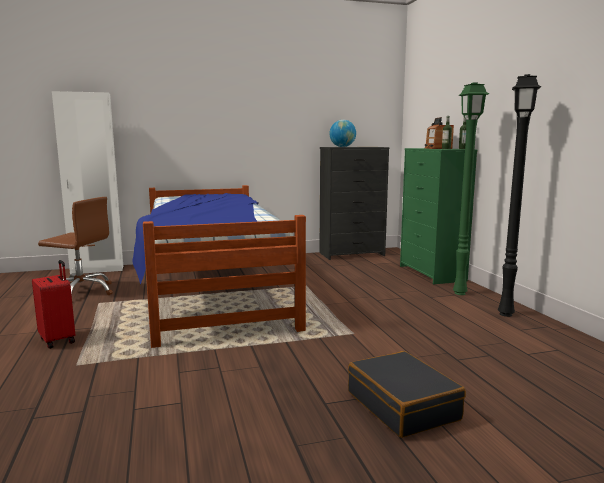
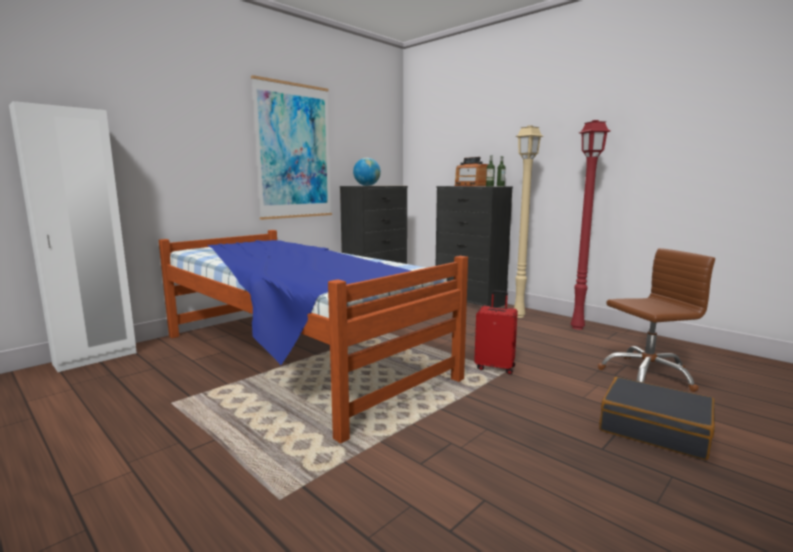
camera: 30 degrees left, 0 degrees up
red suitcase [32,260,75,349] -> red suitcase moved to [474,290,518,375]
brown office chair [38,197,113,295] -> brown office chair moved to [598,248,715,392]
green dresser [400,148,477,284] -> black dresser [436,186,513,308]
green floor lamp [453,83,489,295] -> beige floor lamp [514,125,543,318]
black floor lamp [498,74,541,317] -> red floor lamp [571,120,610,330]
none -> picture [251,75,332,220]

